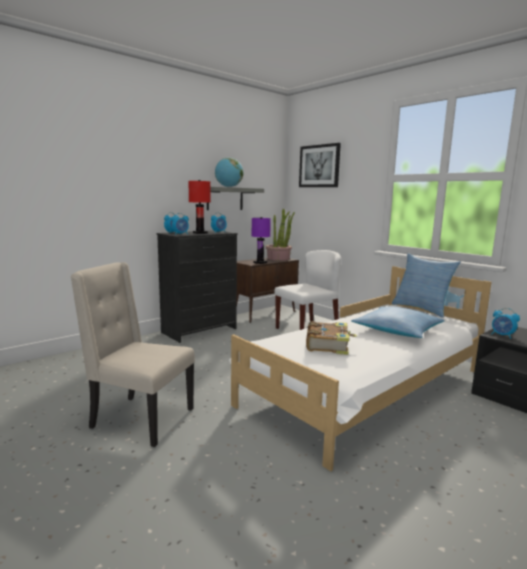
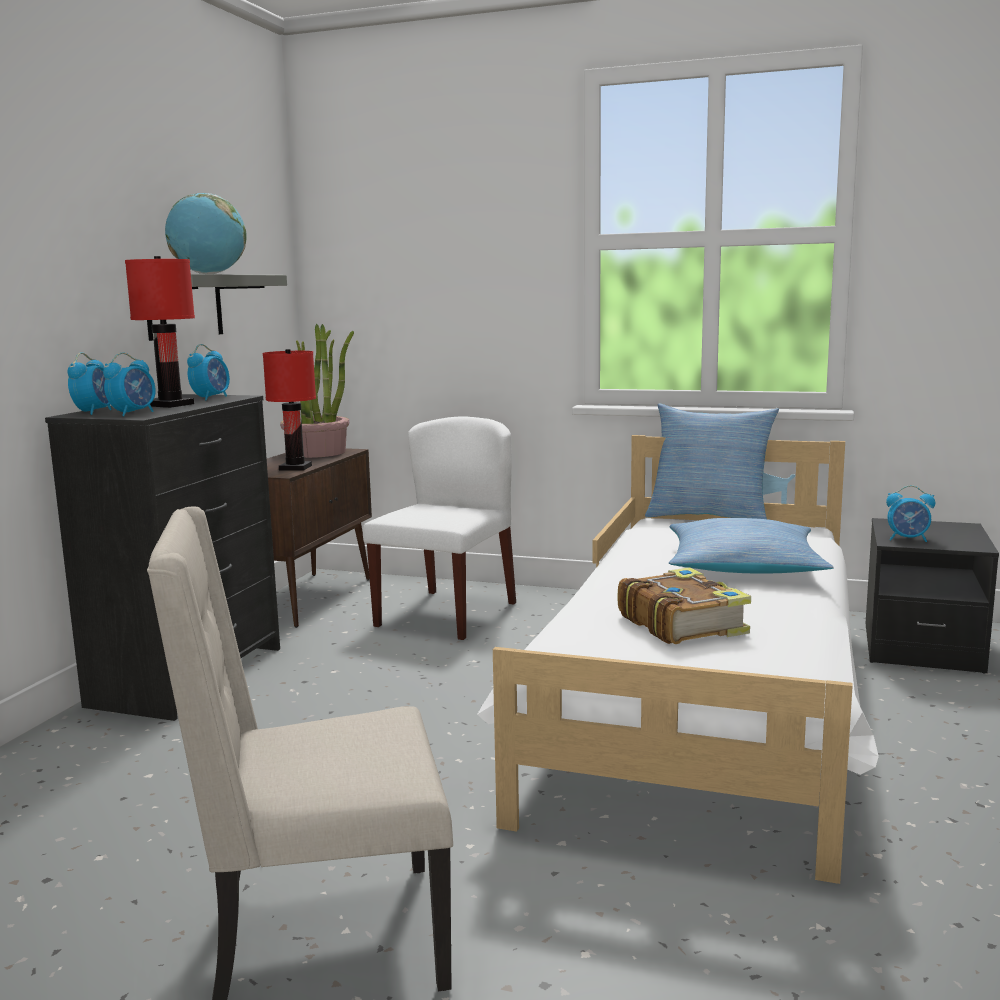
camera: 30 degrees left, 0 degrees up
purple table lamp [251,217,271,264] -> red table lamp [263,349,316,471]
picture [299,143,341,187] -> none

